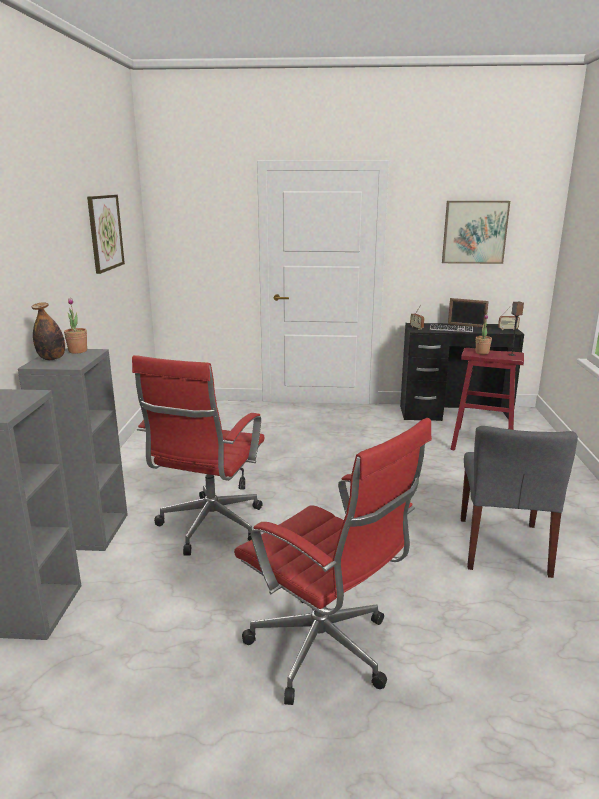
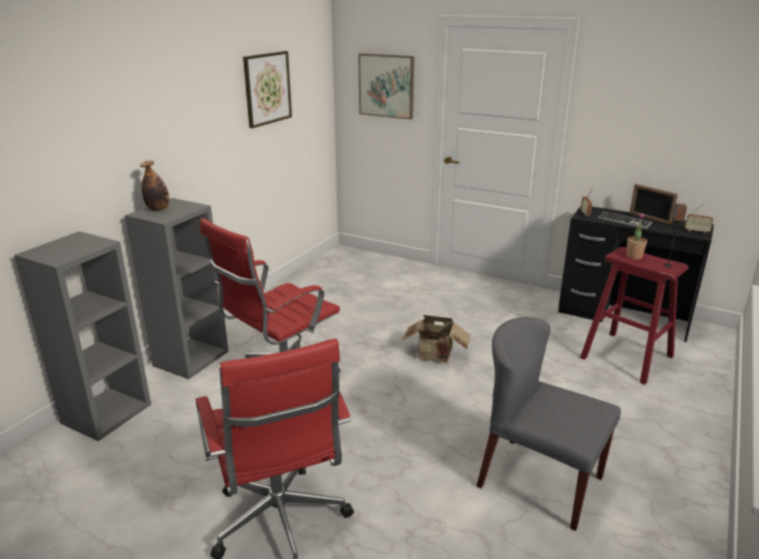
camera: 25 degrees right, 5 degrees up
potted plant [64,298,87,354] -> none
picture [442,201,510,264] -> picture moved to [358,53,414,120]
grey chair [461,426,578,578] -> grey chair turned 90 degrees clockwise [477,317,621,531]
none -> cardboard box [402,315,470,363]

